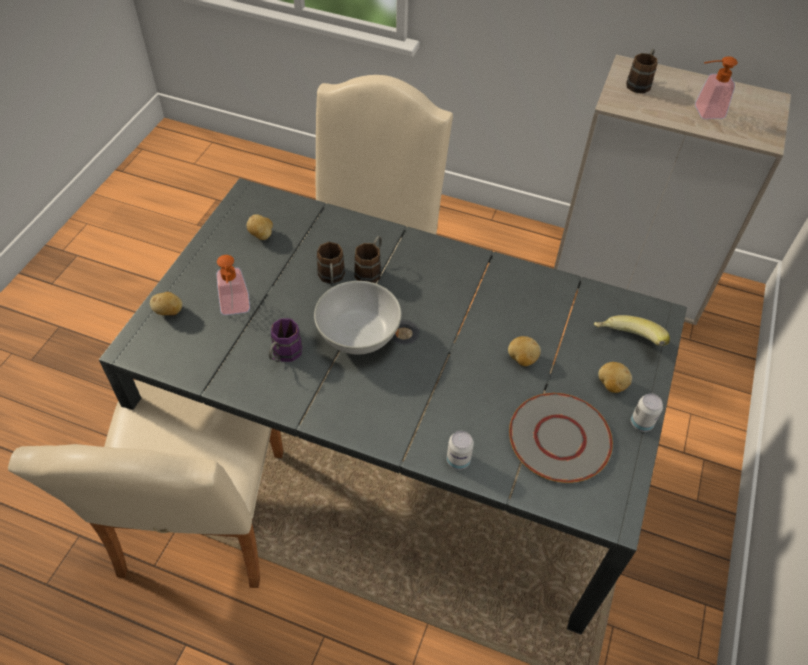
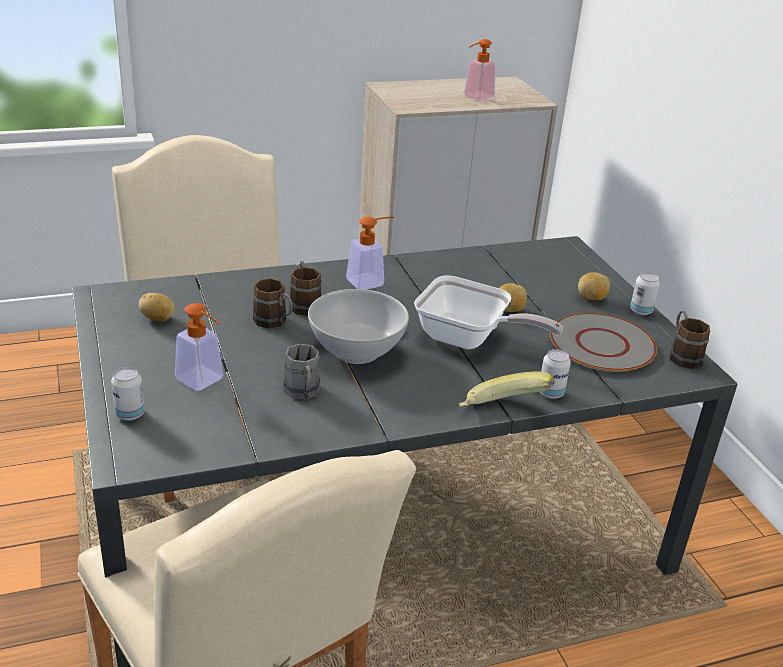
camera: 40 degrees left, 20 degrees down
potato [150,292,182,315] -> can [111,367,145,421]
purple mug [269,318,302,362] -> grey mug [284,344,320,400]
banana [594,315,670,346] -> banana moved to [459,372,555,408]
brown mug [626,49,658,93] -> brown mug moved to [670,311,710,369]
none -> soap dispenser [346,217,394,290]
none -> frying pan [414,276,563,349]

